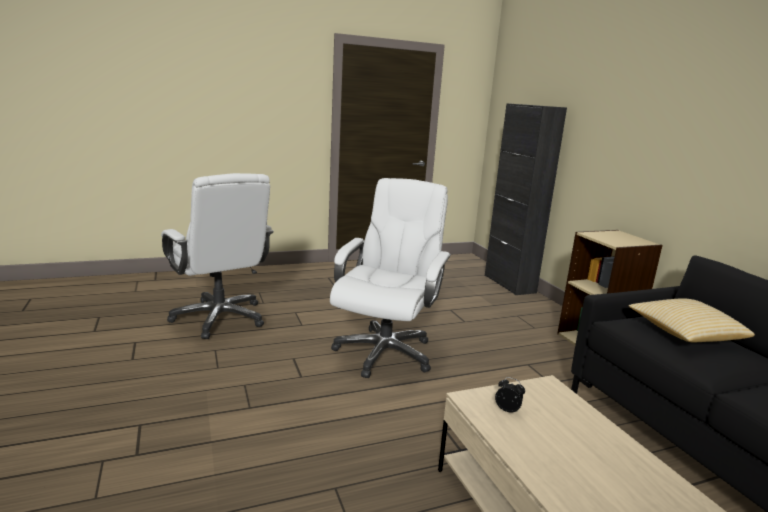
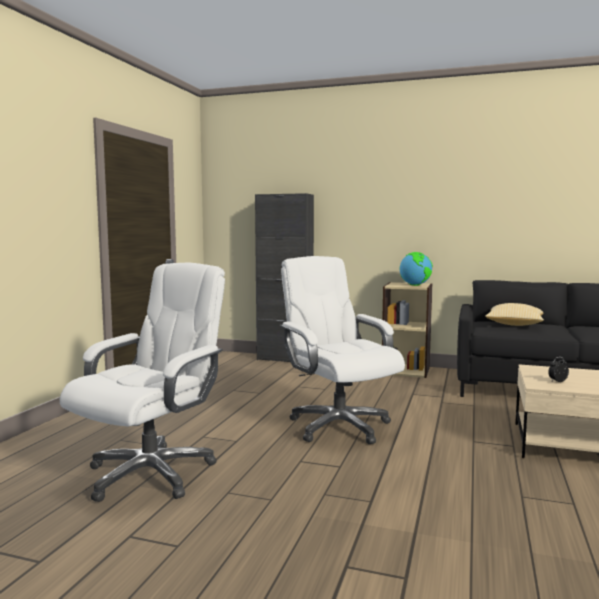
camera: 50 degrees left, 10 degrees down
white office chair [161,173,274,339] -> white office chair turned 60 degrees counterclockwise [60,263,225,502]
none -> globe [400,252,433,286]

